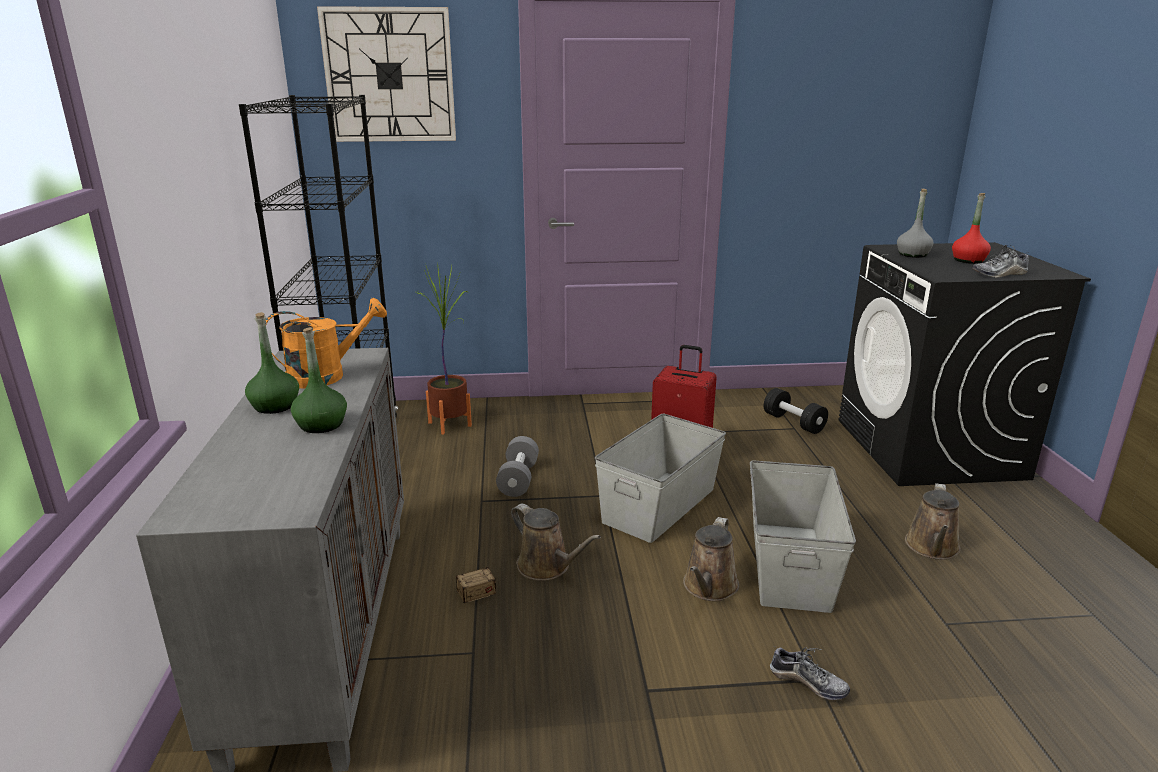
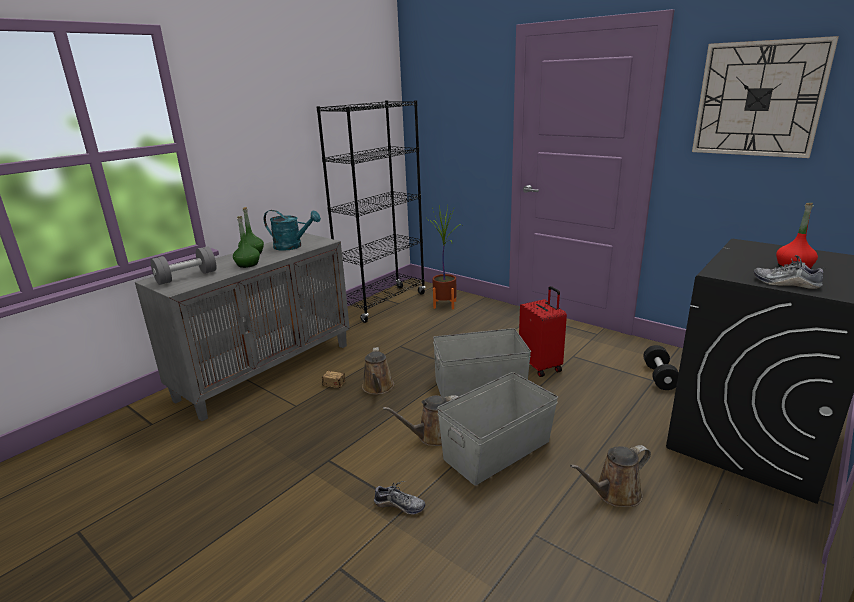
camera: 45 degrees right, 0 degrees up
orange watering can [265,298,387,389] -> turquoise watering can [264,210,321,251]
wall clock [317,6,456,142] -> wall clock moved to [692,36,839,158]
grey dumbbell [496,436,539,497] -> grey dumbbell moved to [150,246,217,285]
shoe [770,647,850,700] -> shoe turned 60 degrees counterclockwise [374,481,425,515]
grey bottle [897,189,934,258] -> none

